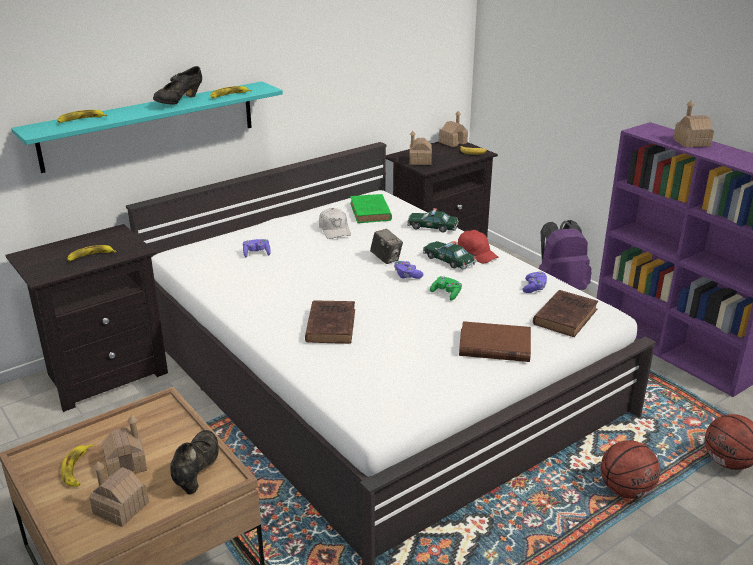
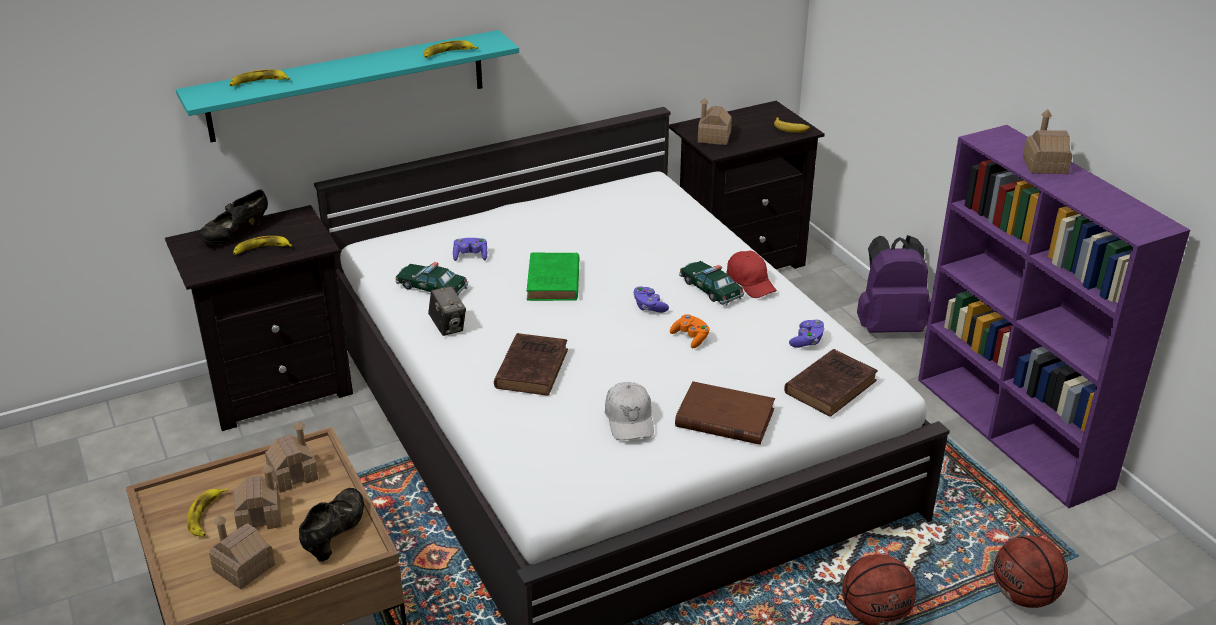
camera: 10 degrees right, 5 degrees up
black shoe [153,66,202,104] -> black shoe moved to [198,190,268,244]
white cap [319,208,351,239] -> white cap moved to [605,382,654,440]
green book [350,194,392,223] -> green book moved to [527,253,579,301]
camera [370,229,403,264] -> camera moved to [428,286,466,336]
toy car [407,208,458,233] -> toy car moved to [395,262,468,295]
green game controller [430,276,462,301] -> orange game controller [670,314,710,348]
toy house [439,111,468,147] -> toy house moved to [265,421,318,493]

